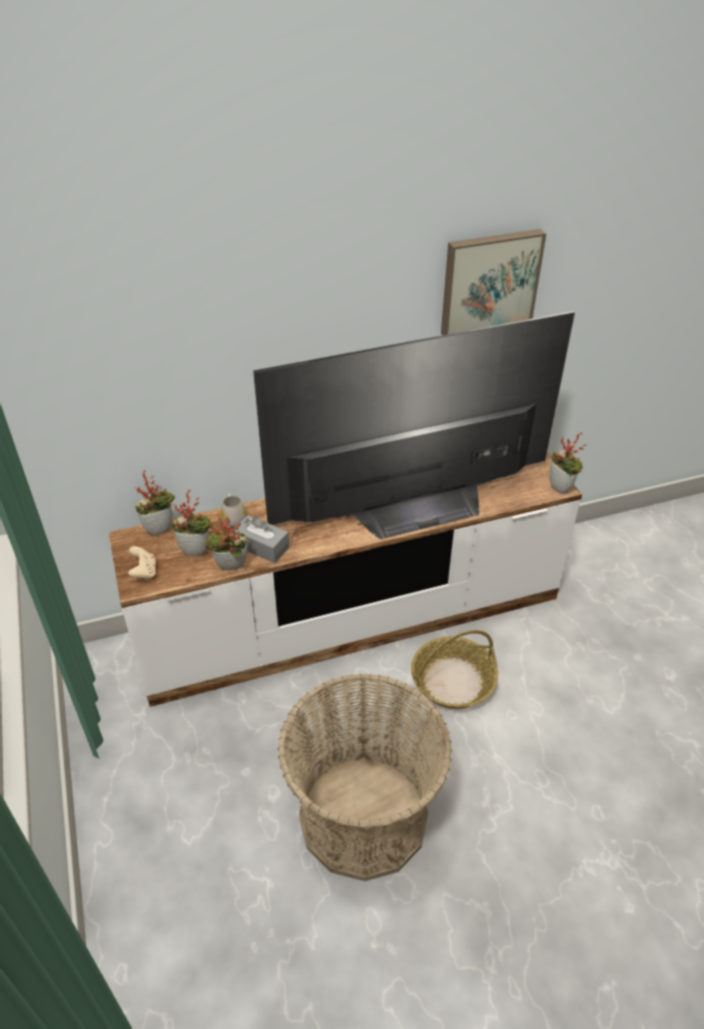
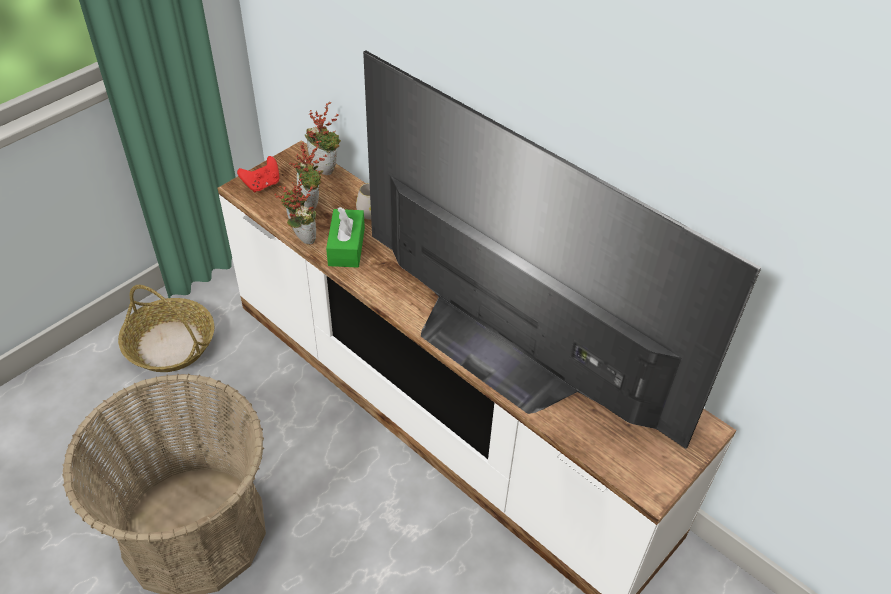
camera: 60 degrees right, 5 degrees up
beige game controller [128,546,156,580] -> red game controller [237,156,279,192]
grey tissue box [233,515,290,563] -> green tissue box [326,207,365,268]
basket [411,630,498,709] -> basket moved to [118,285,215,372]
picture [441,229,546,335] -> none
potted plant [549,433,587,494] -> none

